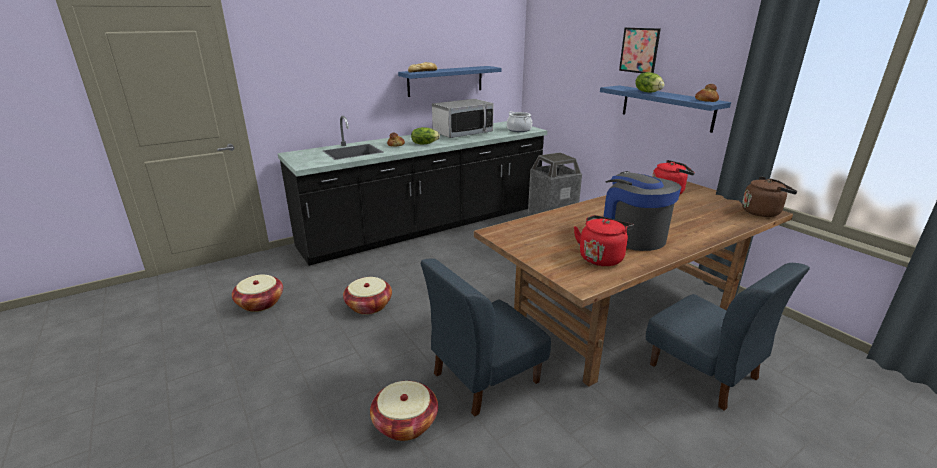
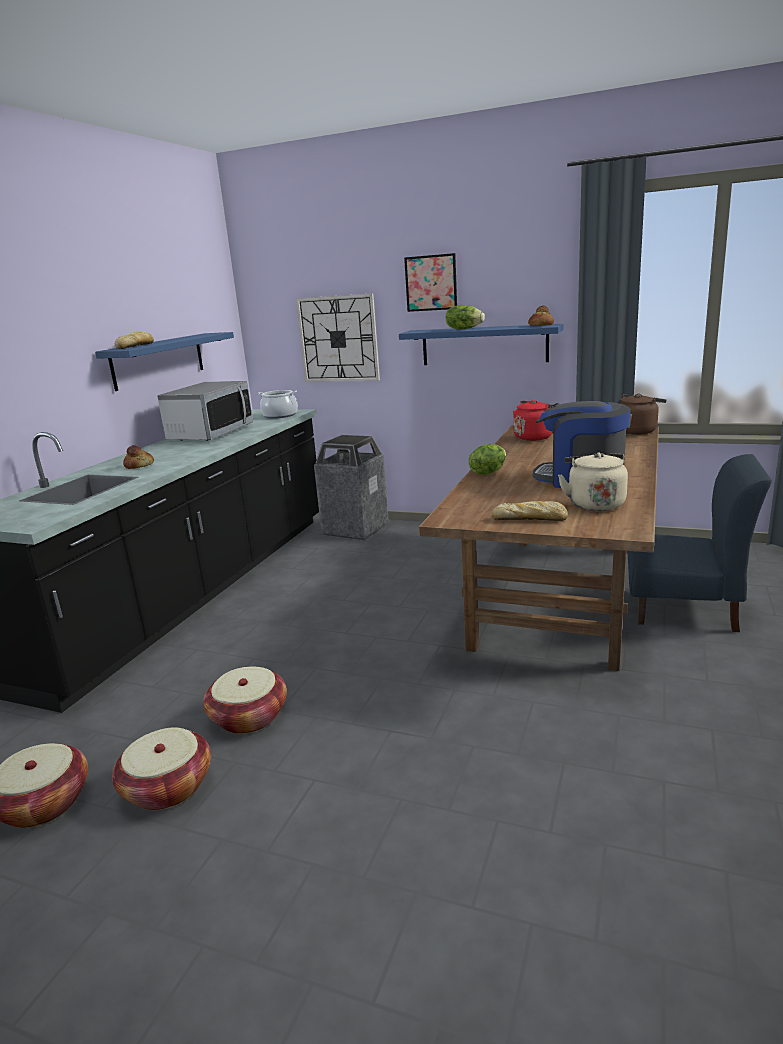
camera: 35 degrees left, 5 degrees down
basket [370,381,438,441] -> basket moved to [112,727,211,810]
lettuce [411,127,440,144] -> lettuce moved to [469,444,506,475]
blue chair [421,258,551,417] -> none
red kettle [574,215,634,266] -> beige kettle [558,453,628,511]
none -> wall clock [296,293,380,382]
none -> bread [492,501,568,521]

